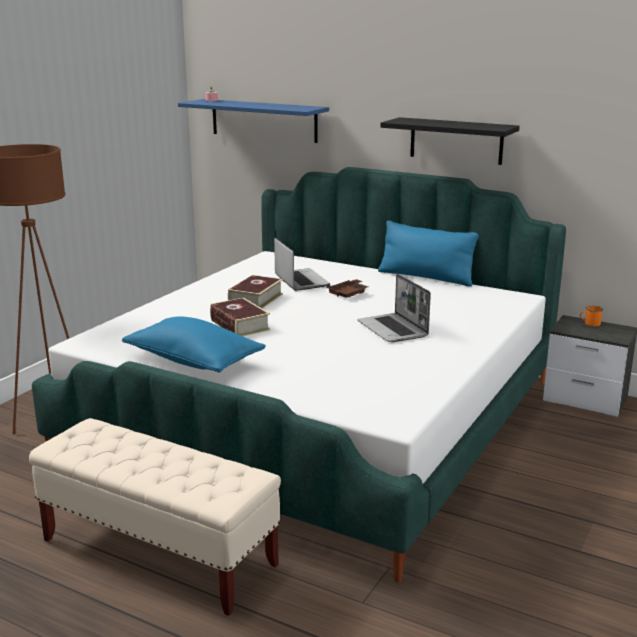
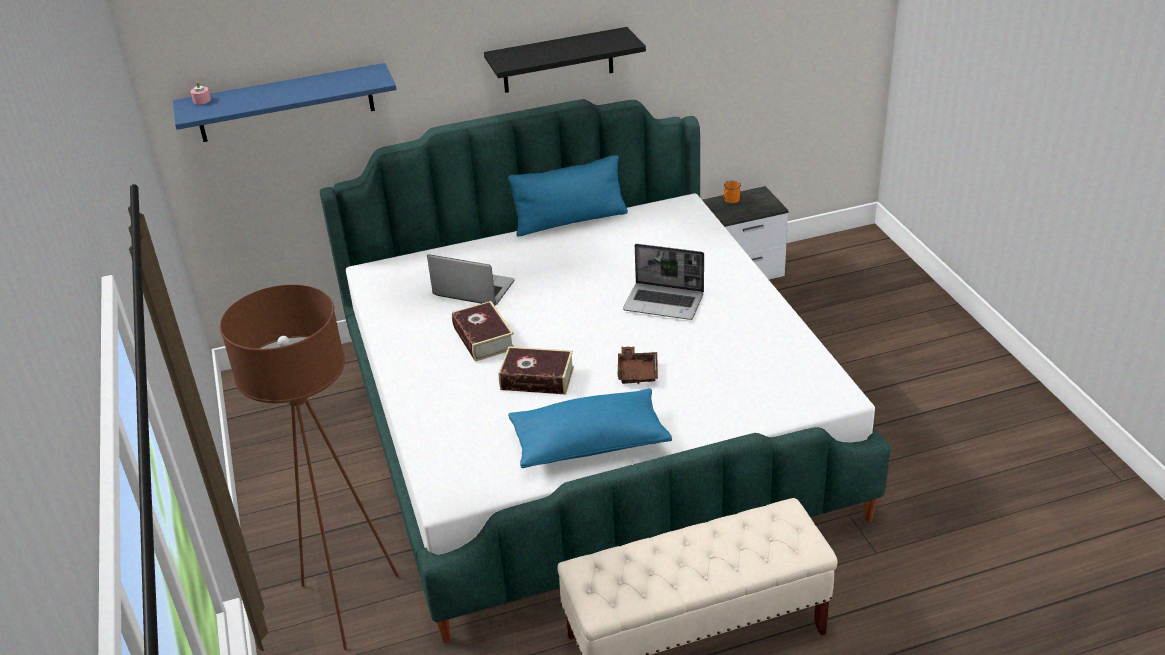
camera: 45 degrees left, 15 degrees up
brown tray [326,279,368,298] -> brown tray moved to [618,347,658,384]

